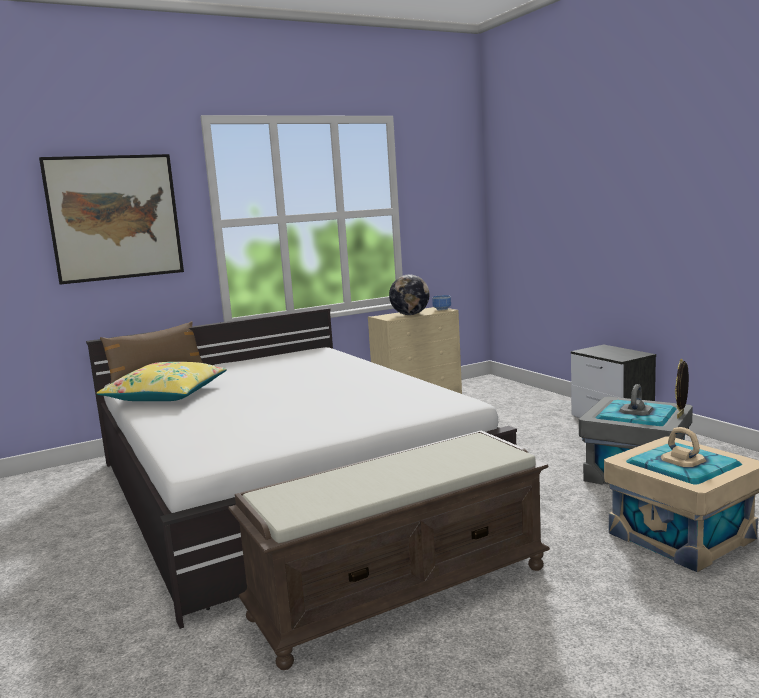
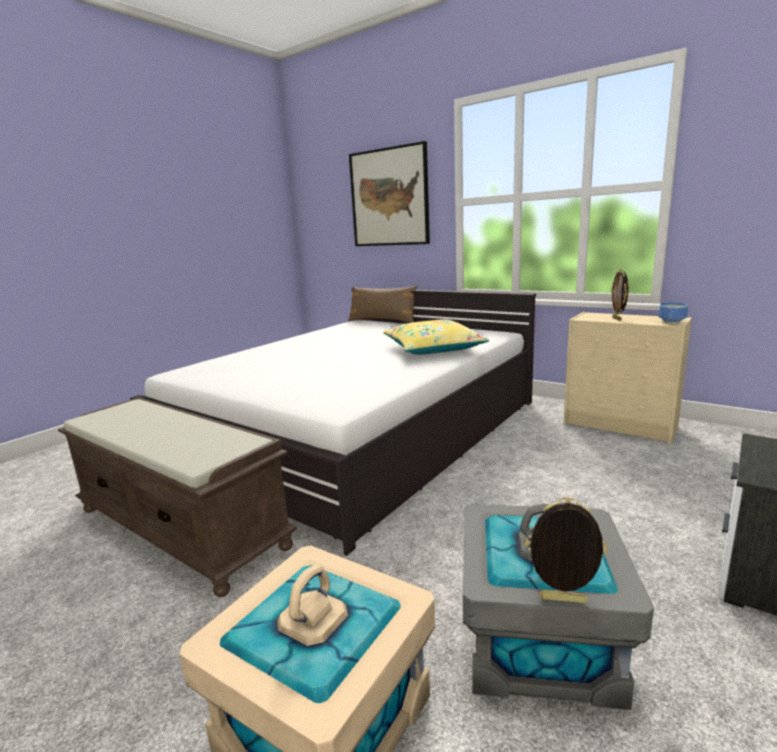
camera: 65 degrees right, 5 degrees up
yellow pillow [97,362,227,401] -> yellow pillow moved to [383,319,489,355]
globe [389,275,429,315] -> picture frame [611,269,629,321]

